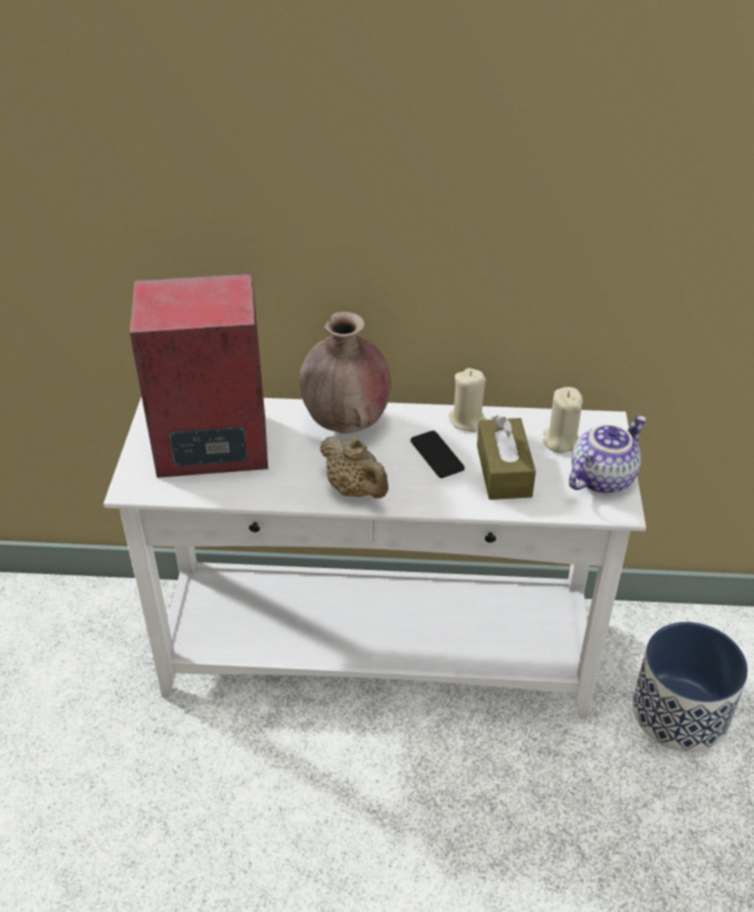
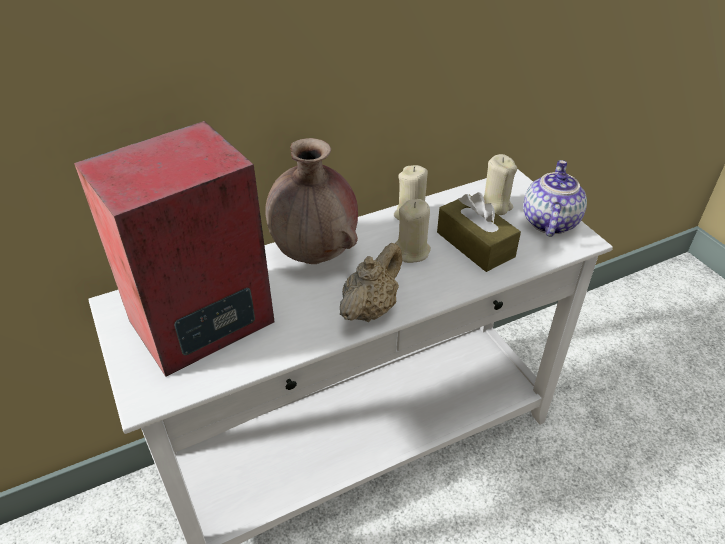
camera: 30 degrees left, 0 degrees up
beige teapot [320,436,388,498] -> beige teapot turned 75 degrees counterclockwise [340,243,402,322]
phone [411,431,465,478] -> beige candle [395,199,431,263]
planter [632,622,748,752] -> none

